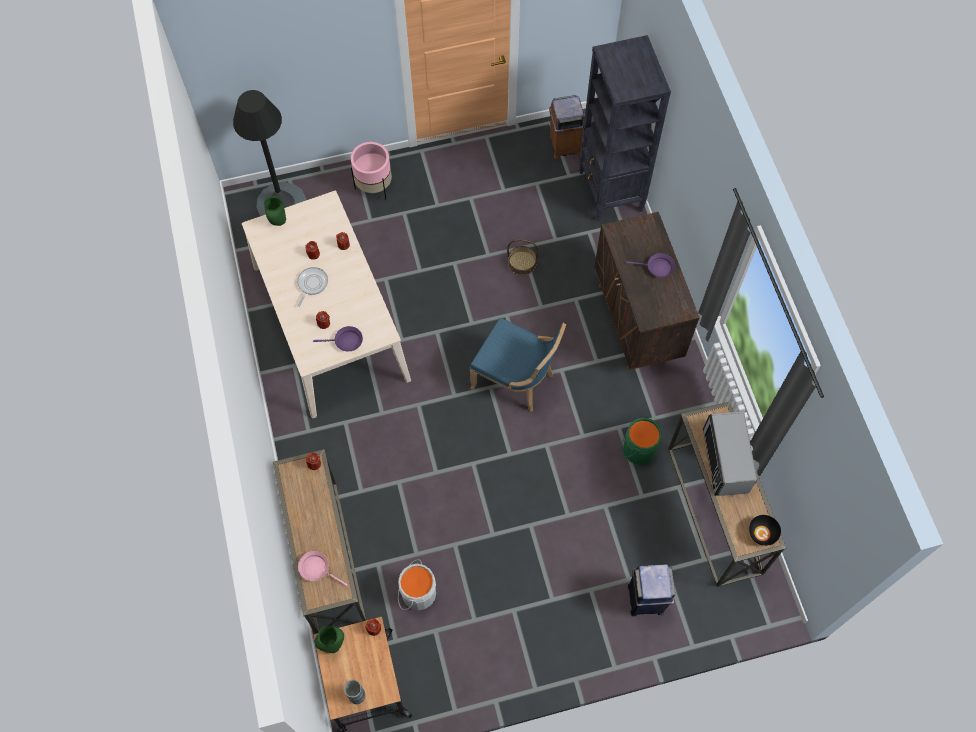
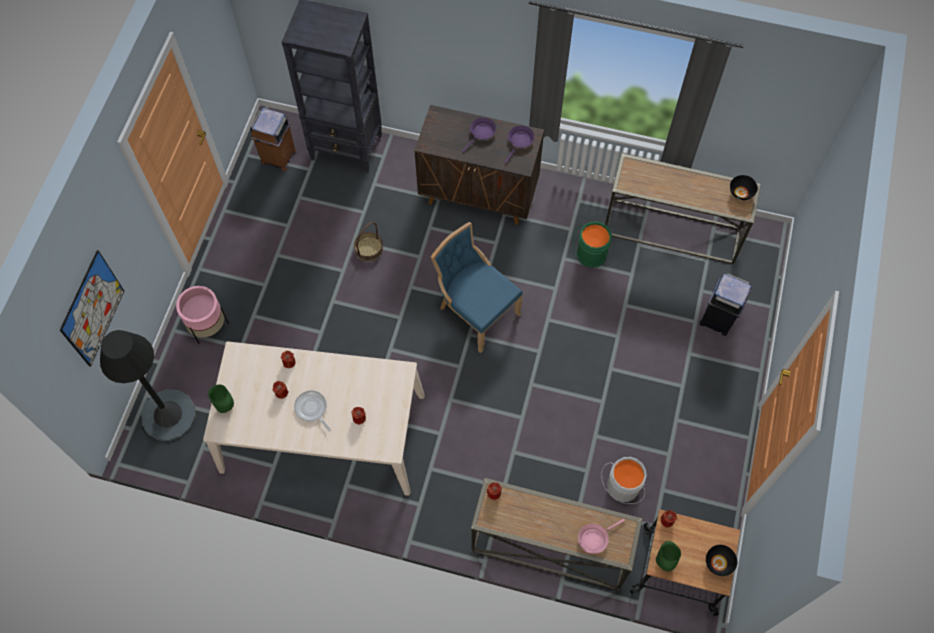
camera: 60 degrees left, 0 degrees up
purple frying pan [313,326,363,351] -> purple frying pan moved to [505,126,534,163]
vase [344,680,366,704] -> black bowl [706,545,737,576]
blue chair [470,318,566,412] -> blue chair turned 105 degrees counterclockwise [431,222,523,353]
microwave [703,411,757,496] -> none
none -> picture [60,250,124,367]

